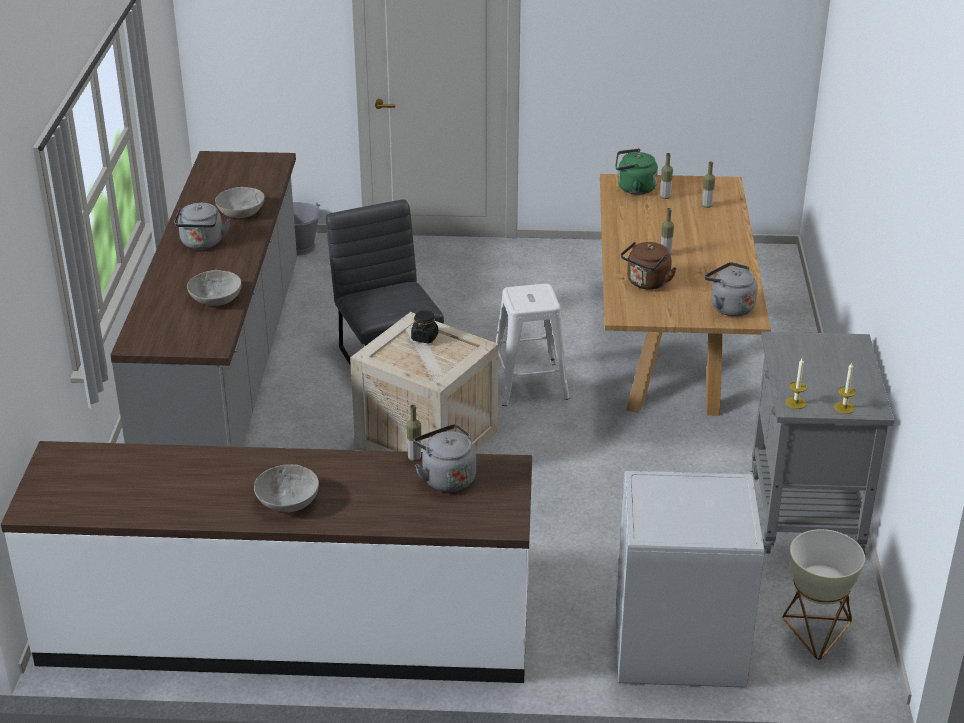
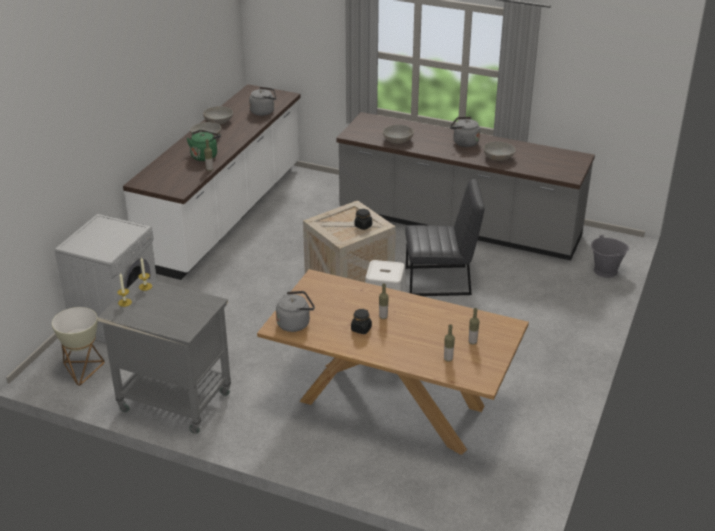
camera: 110 degrees right, 0 degrees up
grey kettle [414,424,476,492] -> grey kettle moved to [249,87,276,116]
green kettle [615,148,658,195] -> green kettle moved to [187,130,221,161]
brown kettle [621,242,677,290] -> none
none -> grey bowl [203,106,233,124]
none -> black jar [351,309,372,334]

